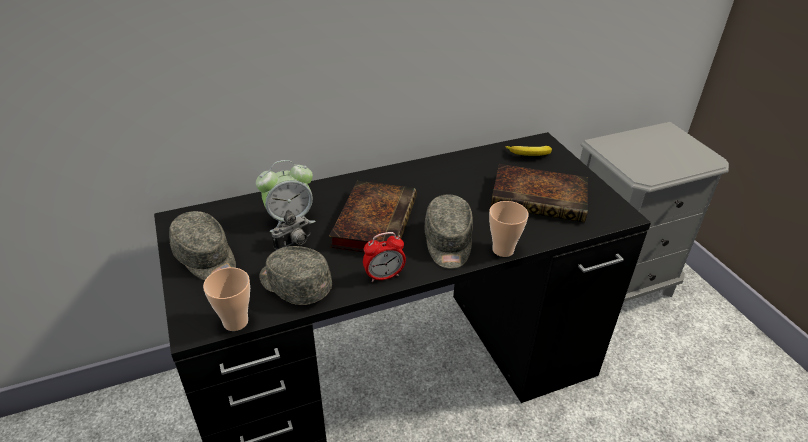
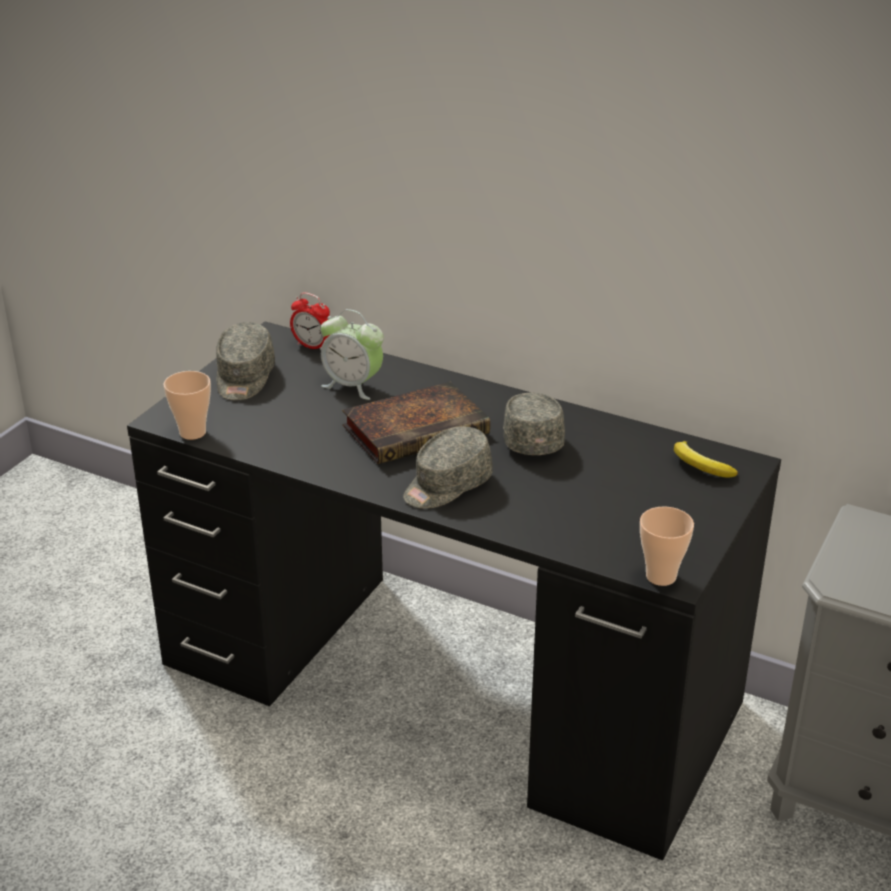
camera: 50 degrees right, 5 degrees down
grey cap [259,246,332,305] -> grey cap moved to [503,393,565,455]
camera [272,210,310,250] -> none
alarm clock [363,232,406,282] -> alarm clock moved to [290,292,331,350]
cup [489,201,529,257] -> cup moved to [640,506,694,586]
book [491,164,588,222] -> none

